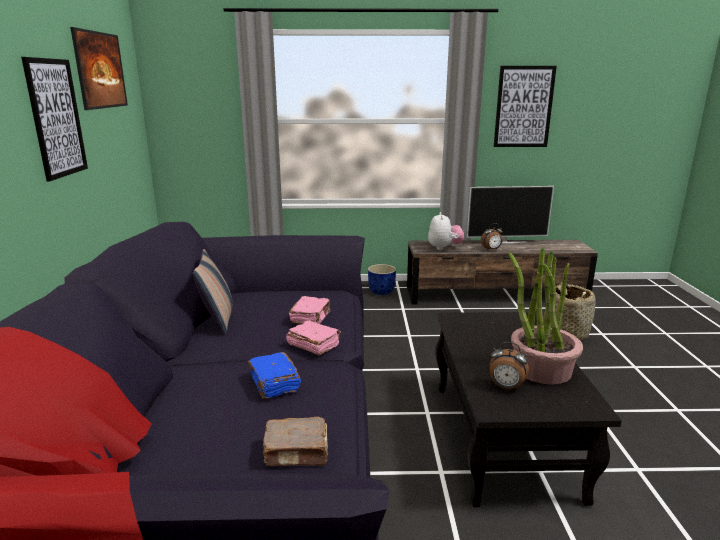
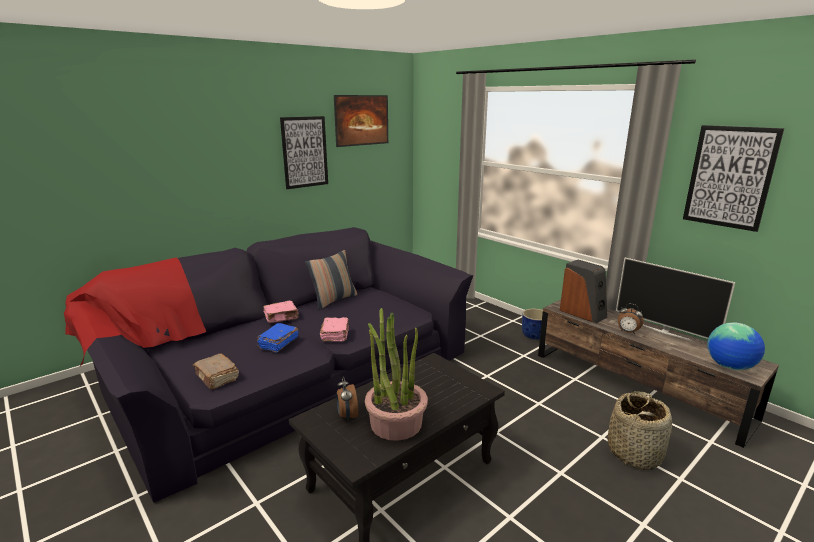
camera: 50 degrees right, 0 degrees up
pink book [289,296,331,324] -> pink book moved to [263,301,299,323]
plush toy [428,212,464,250] -> speaker [560,260,607,323]
none -> globe [707,323,765,371]

